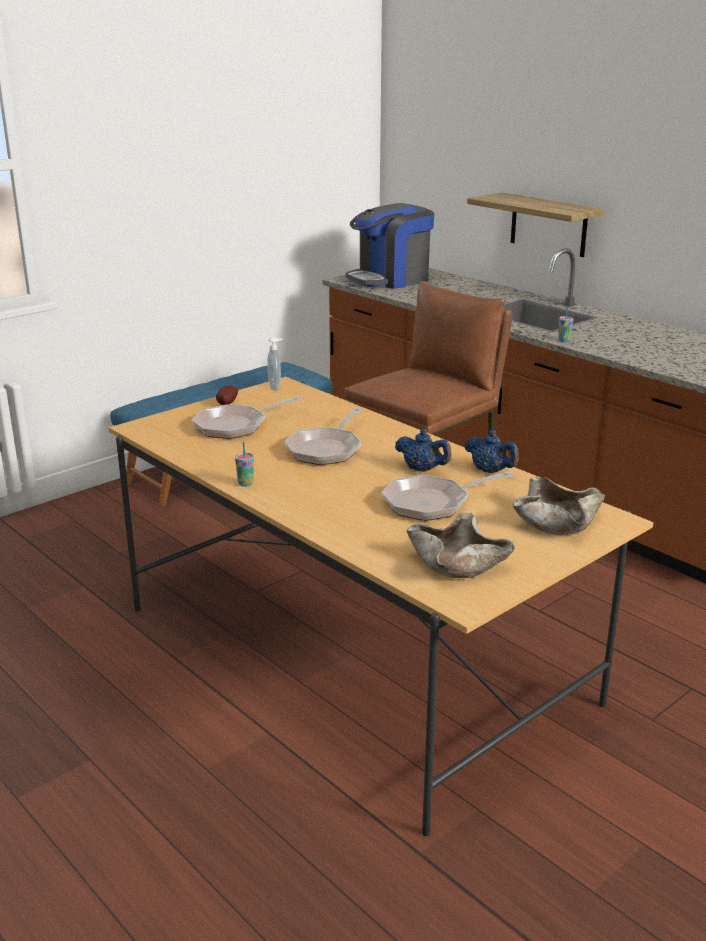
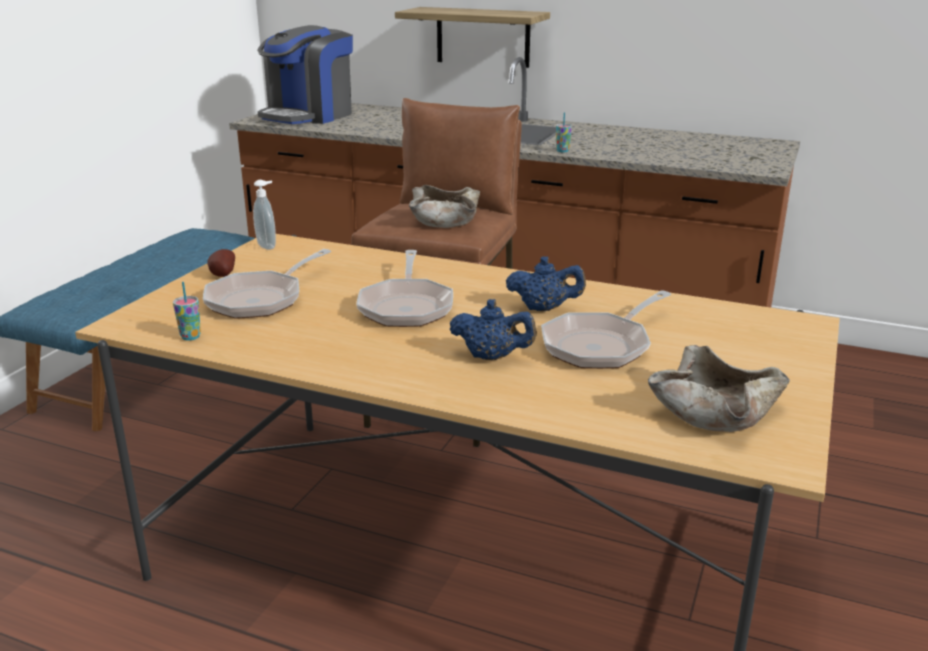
camera: 25 degrees left, 0 degrees up
cup [235,442,254,487] -> cup moved to [173,282,201,341]
blue teapot [464,430,519,473] -> blue teapot moved to [449,299,537,360]
beige bowl [513,477,605,535] -> beige bowl moved to [409,185,480,228]

